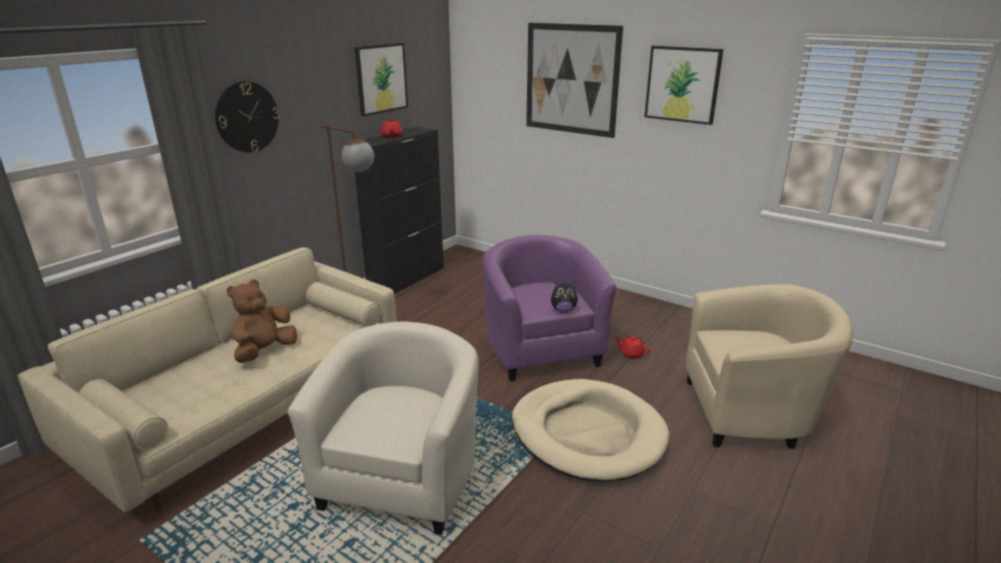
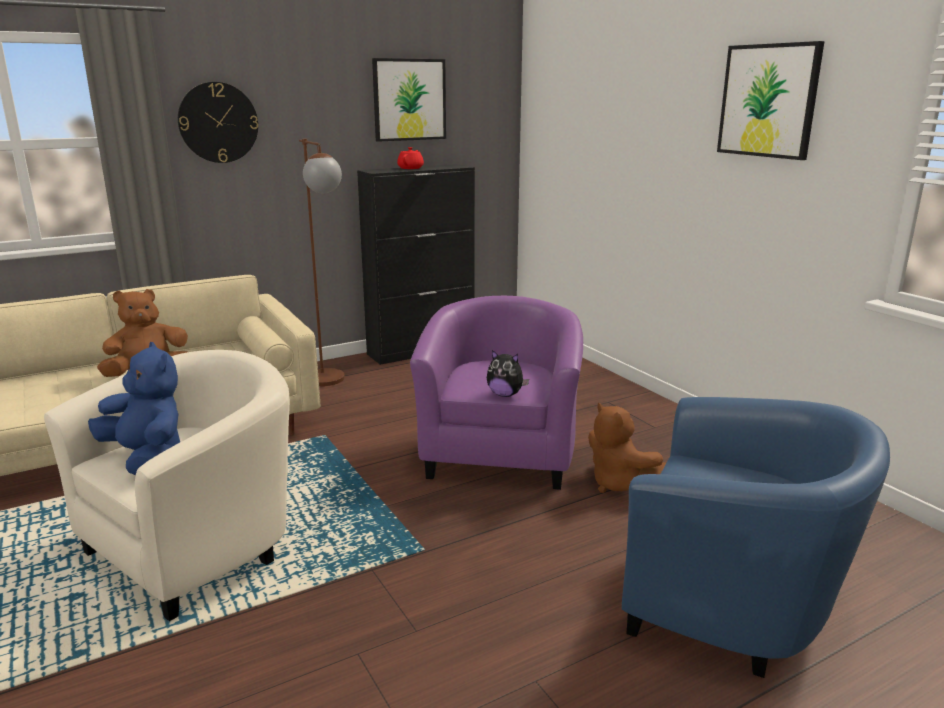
camera: 25 degrees right, 5 degrees down
beige dog bed [512,379,669,482] -> none
picture [526,23,623,138] -> none
red teapot [614,335,651,358] -> brown plush toy [588,402,666,493]
beige armchair [685,284,853,449] -> blue armchair [622,397,890,678]
none -> blue plush toy [88,342,180,475]

